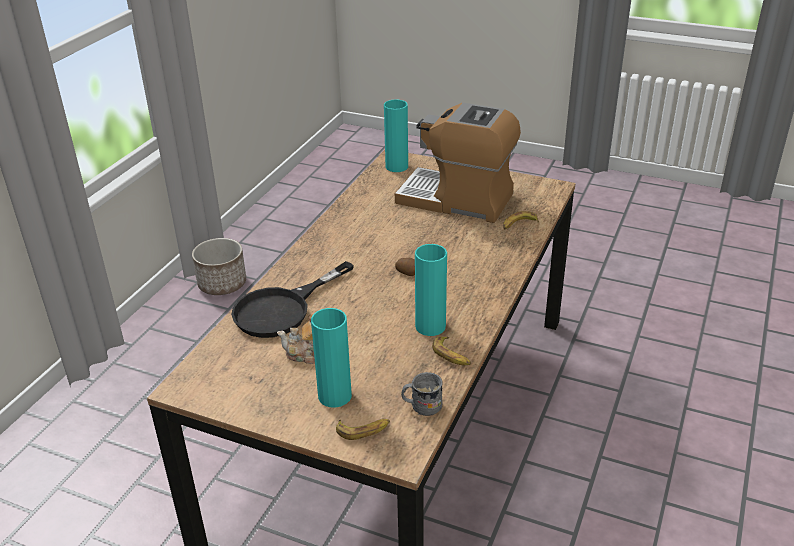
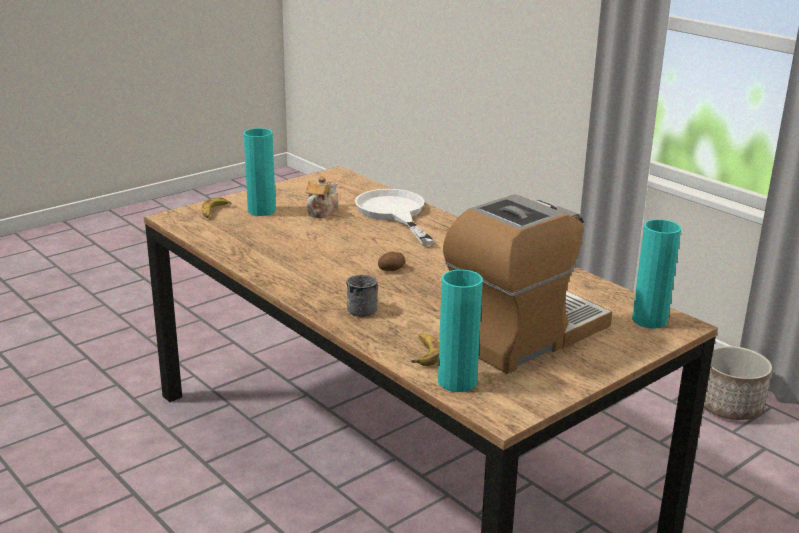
camera: 115 degrees right, 10 degrees down
black frying pan [231,261,354,338] -> white frying pan [355,189,434,245]
grey mug [401,372,443,416] -> grey mug moved to [346,275,378,317]
turquoise vase [415,244,447,336] -> turquoise vase moved to [438,270,483,392]
banana [432,337,471,365] -> none

